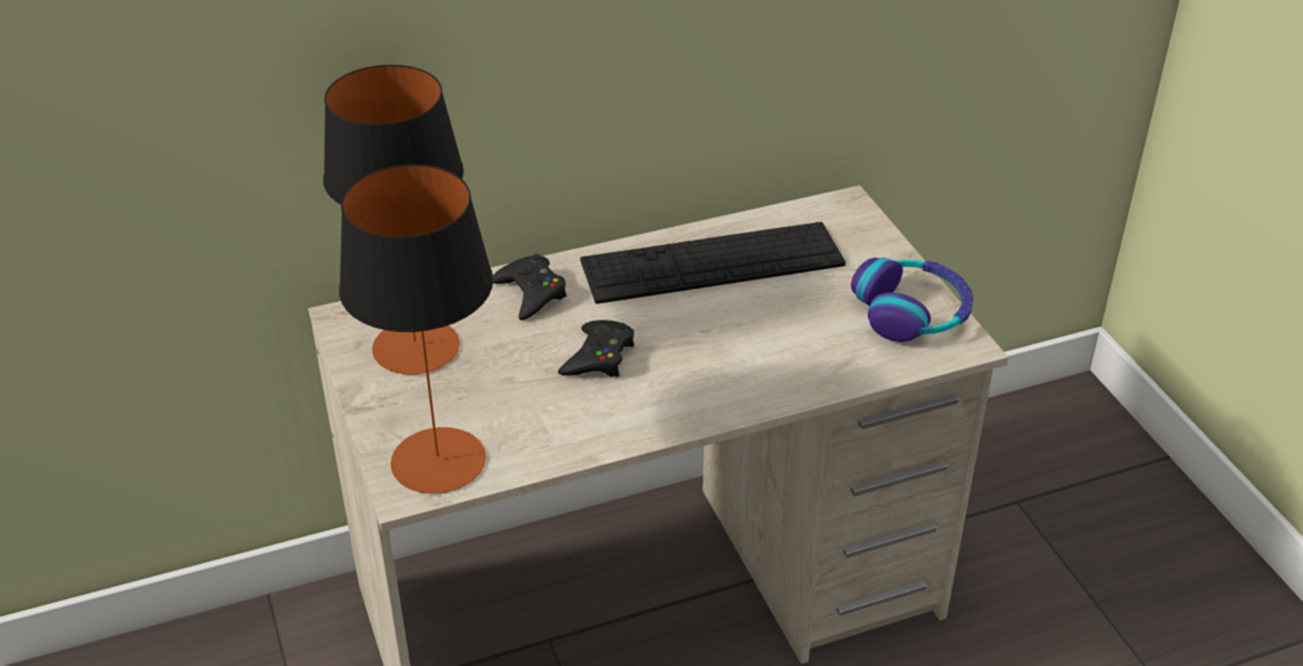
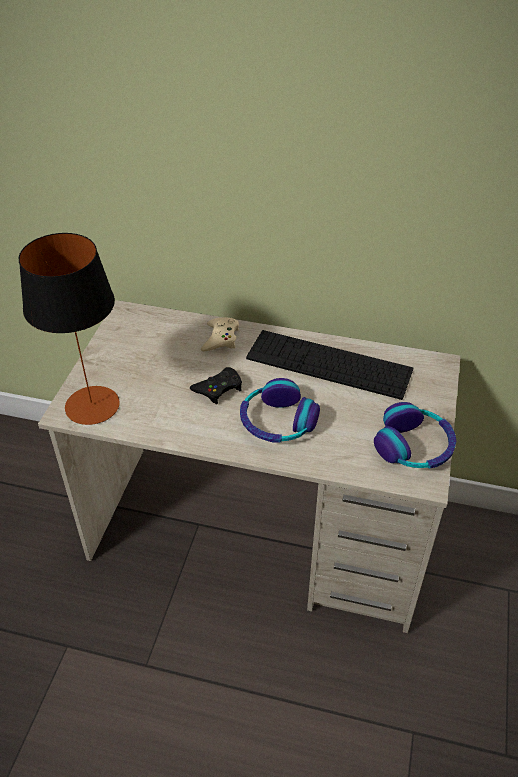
camera: 35 degrees right, 5 degrees up
table lamp [323,65,464,374] -> none
black game controller [493,254,567,320] -> beige game controller [201,317,239,351]
none -> headphones [240,378,320,443]

